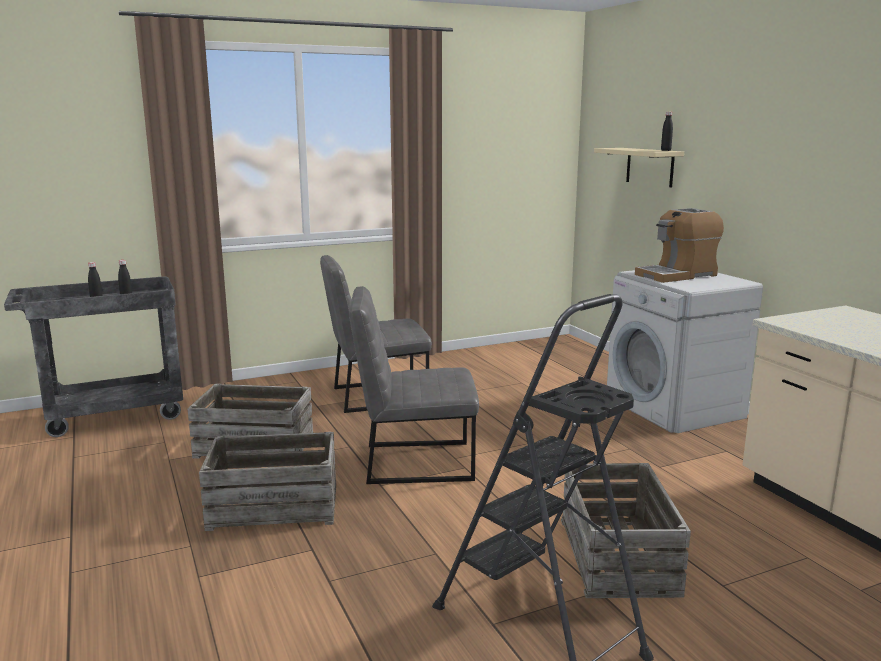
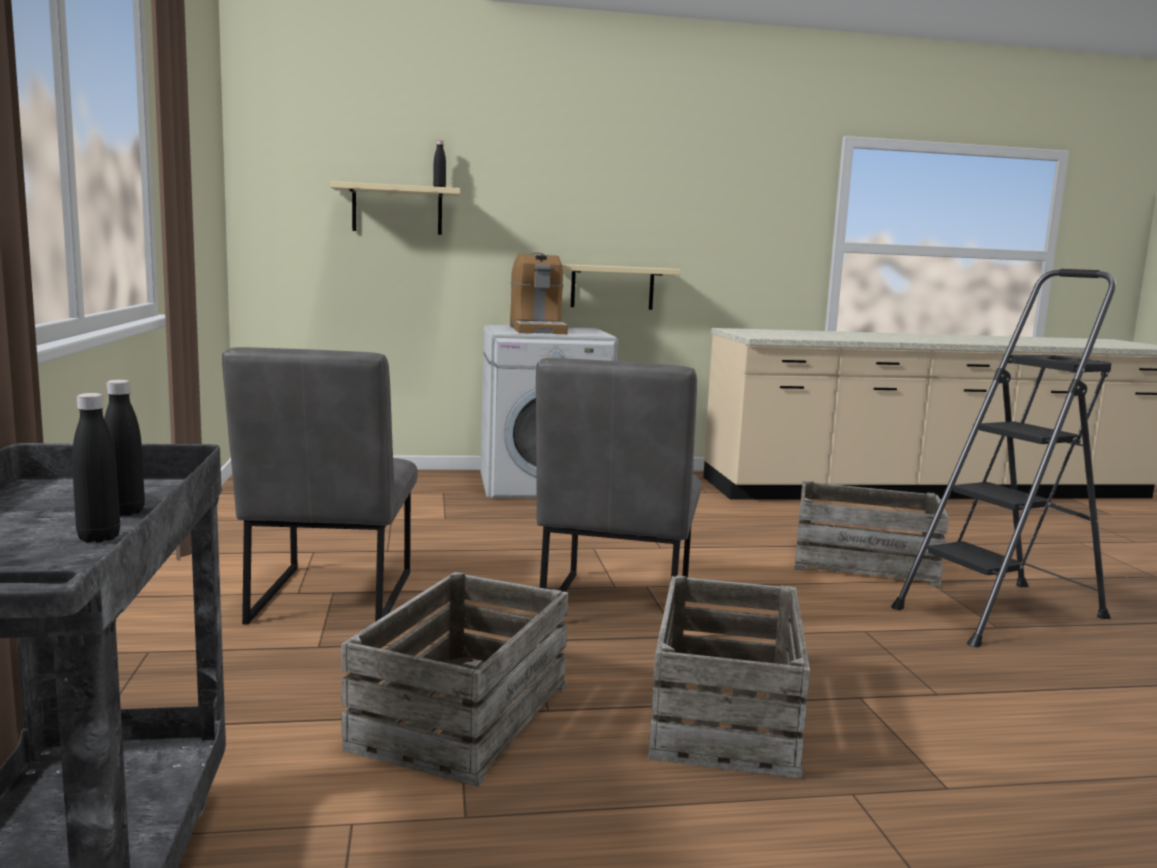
camera: 75 degrees left, 5 degrees down
none -> beige shelf [562,264,681,310]

